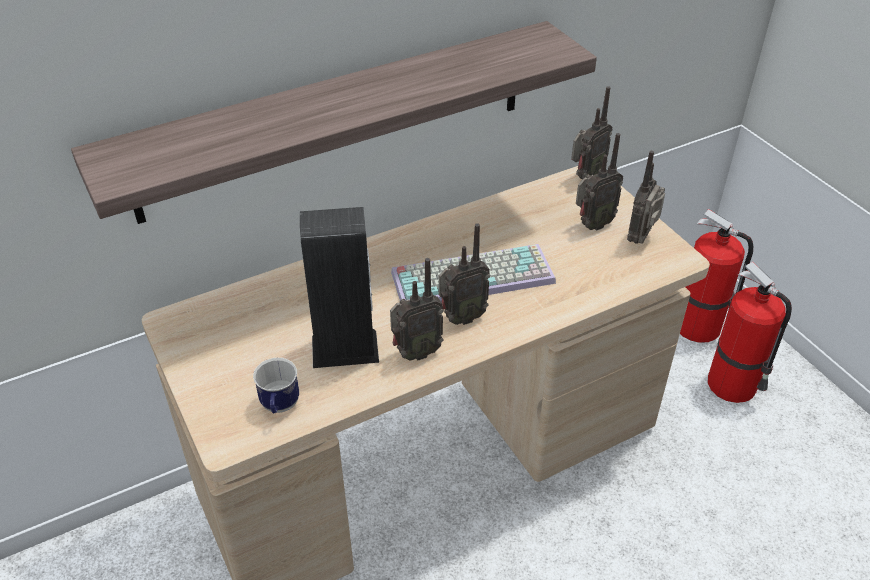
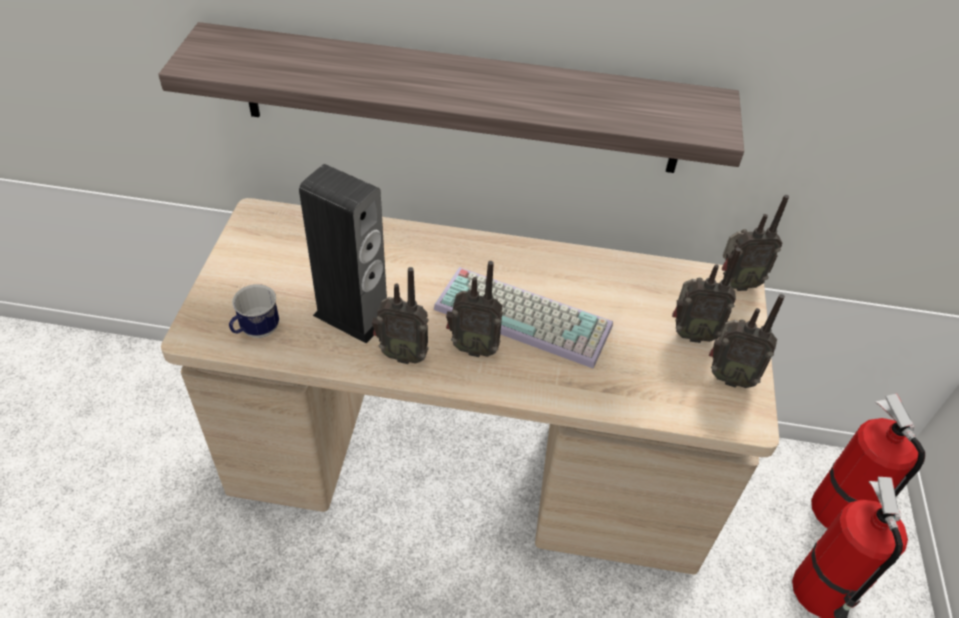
camera: 35 degrees right, 5 degrees up
radio [627,151,665,244] -> radio turned 135 degrees counterclockwise [709,294,785,388]

